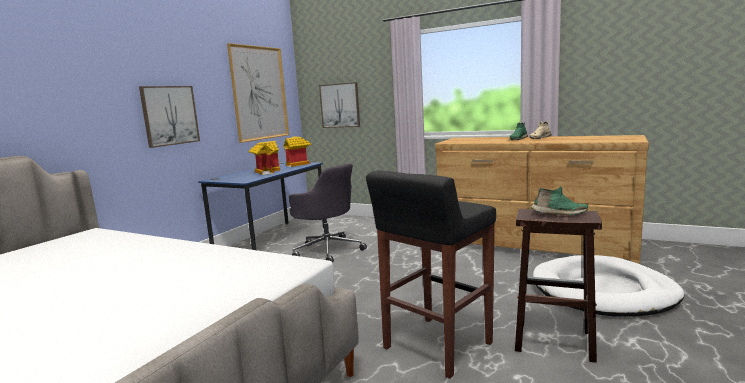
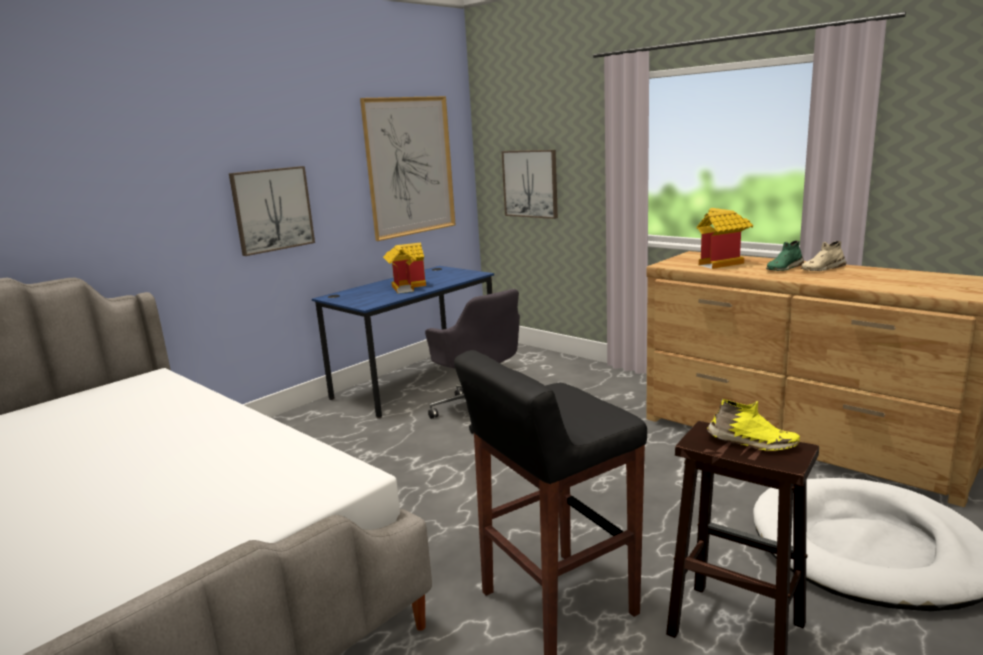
camera: 15 degrees right, 5 degrees up
toy house [283,136,311,167] -> toy house moved to [696,208,753,269]
green shoe [531,186,588,215] -> yellow shoe [707,399,800,451]

